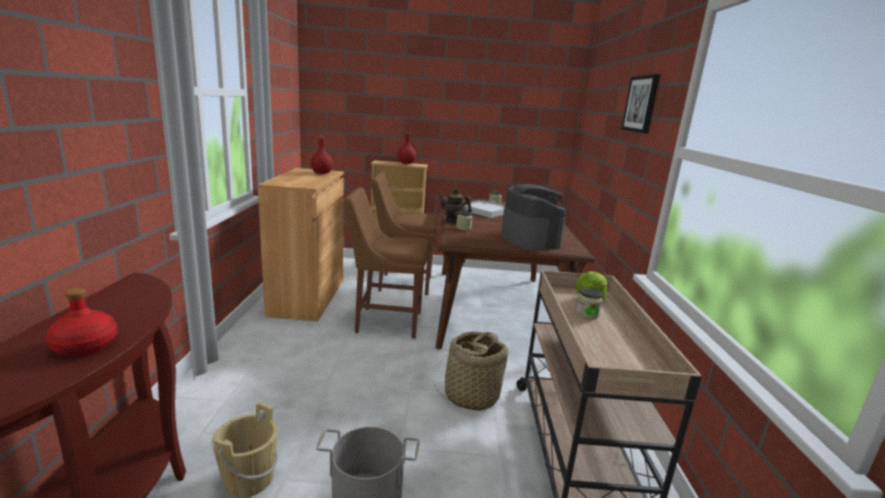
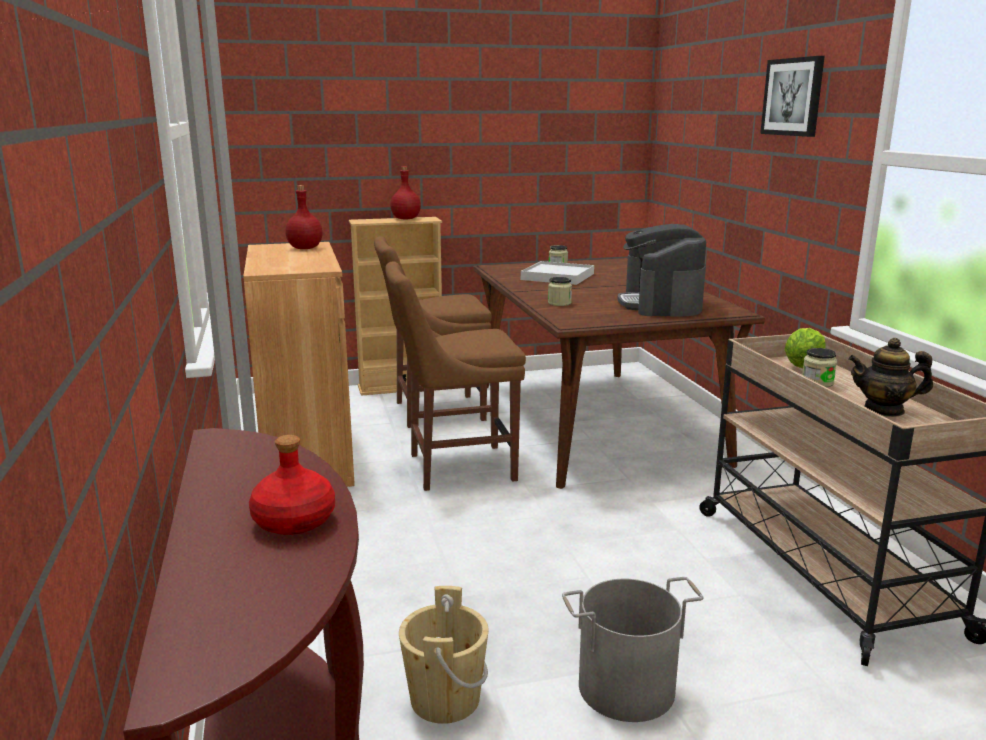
camera: 15 degrees left, 0 degrees up
basket [435,331,508,411] -> none
teapot [440,189,472,223] -> teapot moved to [848,338,933,417]
coffee machine [501,184,566,250] -> coffee machine turned 150 degrees counterclockwise [617,224,706,316]

